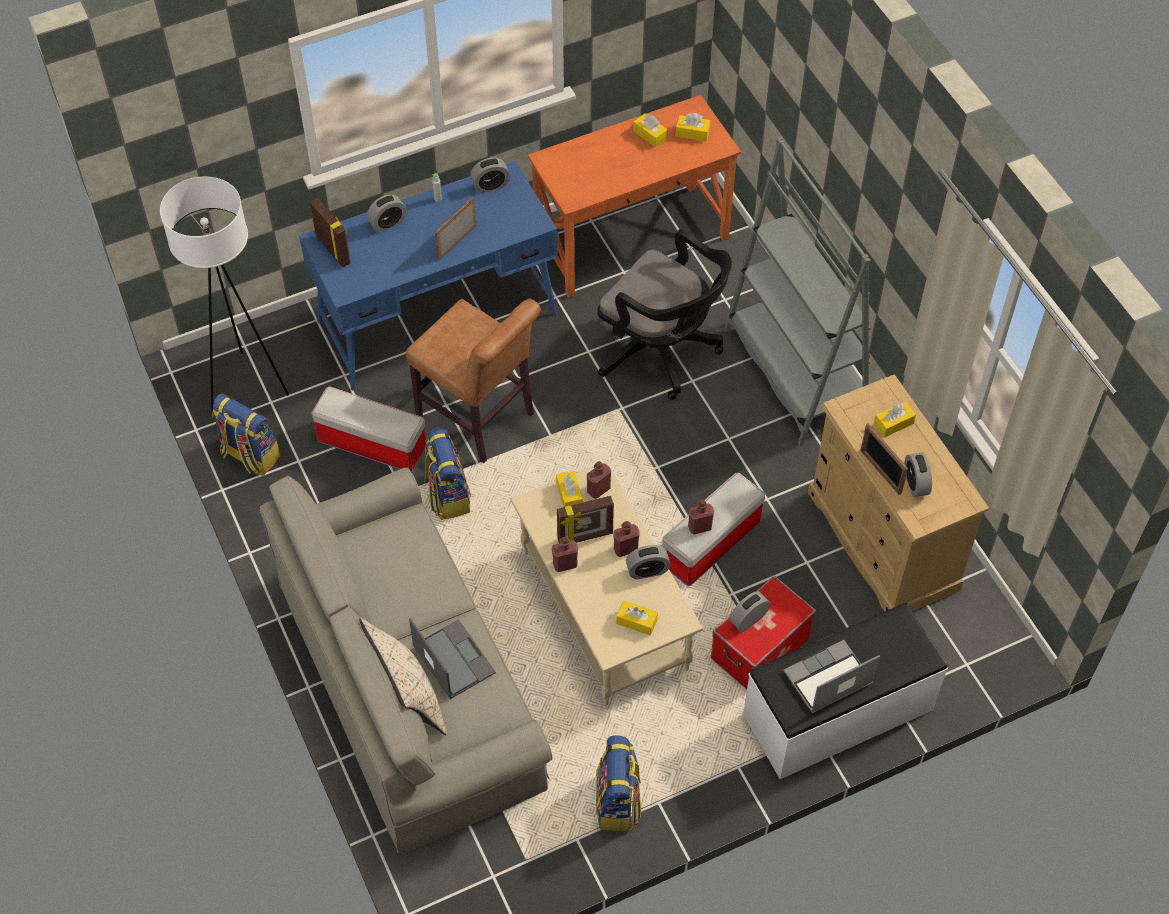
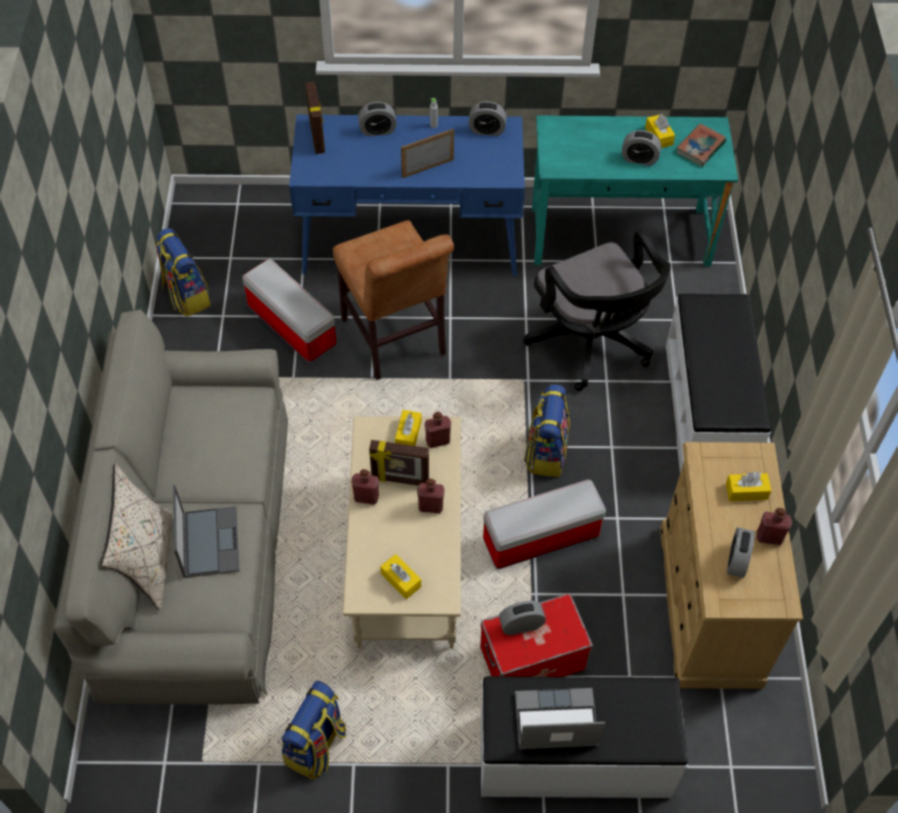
camera: 25 degrees right, 0 degrees up
white floor lamp [160,177,289,413] -> none
backpack [424,427,471,520] -> backpack moved to [524,384,570,477]
orange desk [528,95,741,298] -> turquoise desk [532,115,738,267]
alarm clock [626,545,670,580] -> alarm clock moved to [622,130,661,166]
yellow tissue box [676,113,710,141] -> book [676,124,726,167]
red bottle [688,500,714,535] -> red bottle moved to [757,508,792,545]
grey bookcase [724,136,871,445] -> white bench [666,294,771,472]
picture frame [861,423,908,495] -> none

